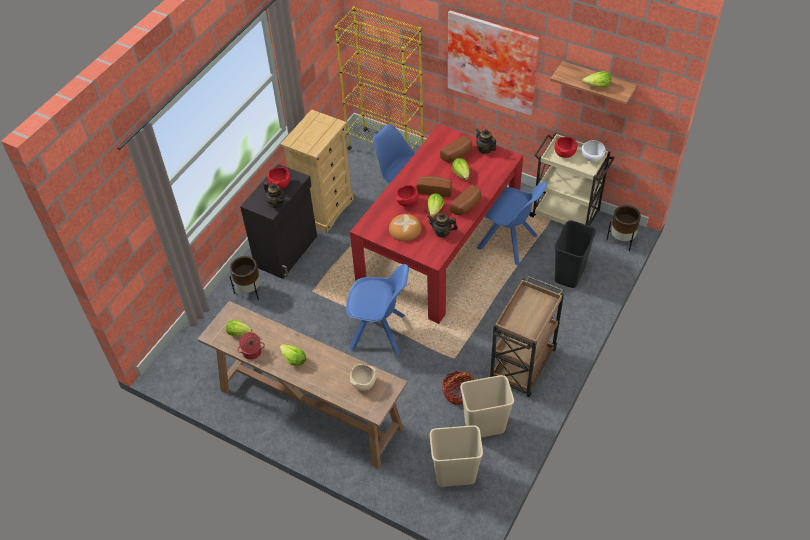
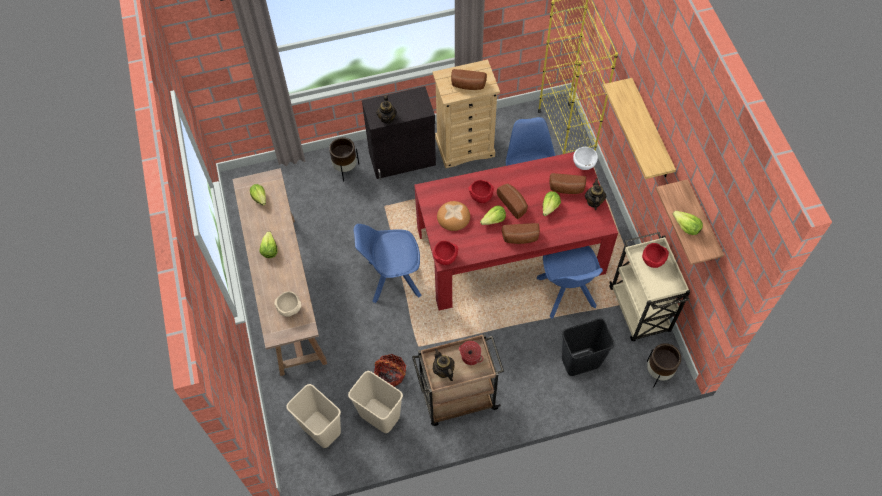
camera: 45 degrees right, 10 degrees up
cooking pot [237,332,265,360] -> cooking pot moved to [459,341,483,365]
red bowl [268,167,291,189] -> red bowl moved to [433,240,458,265]
blue chair [346,264,409,354] -> blue chair turned 120 degrees clockwise [354,224,422,303]
teapot [427,213,458,238] -> teapot moved to [433,348,455,381]
picture [448,10,539,116] -> shelf [603,78,676,179]
white bowl [582,140,606,162] -> white bowl moved to [573,147,598,170]
none -> bread [451,69,487,90]

